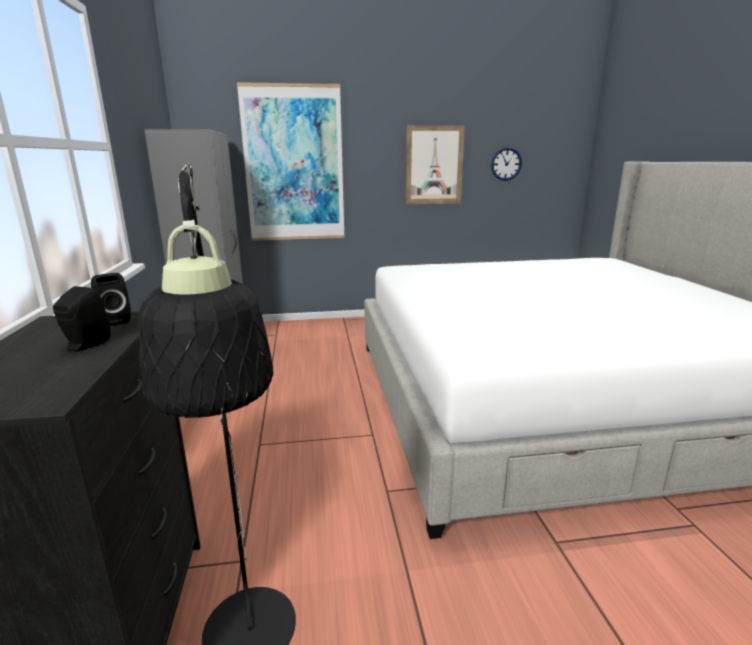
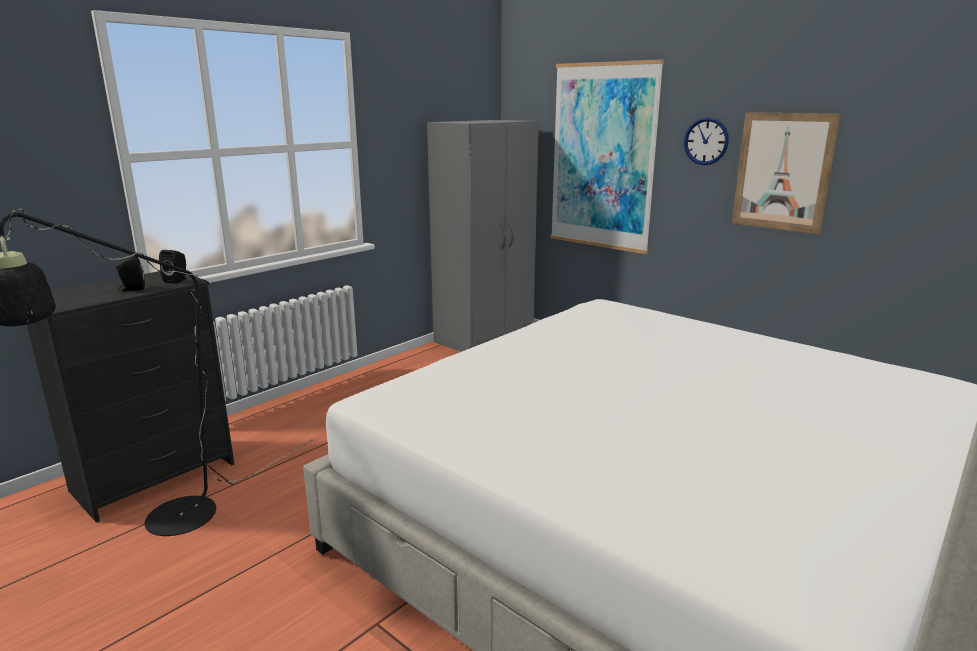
camera: 50 degrees right, 0 degrees up
wall clock [491,147,522,181] -> wall clock moved to [684,117,729,165]

